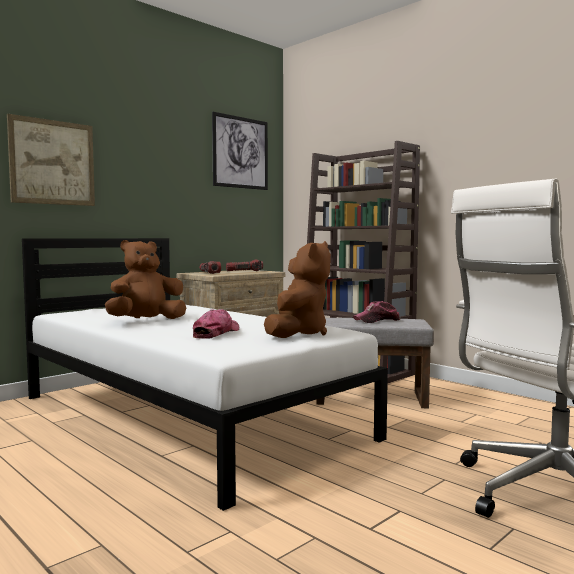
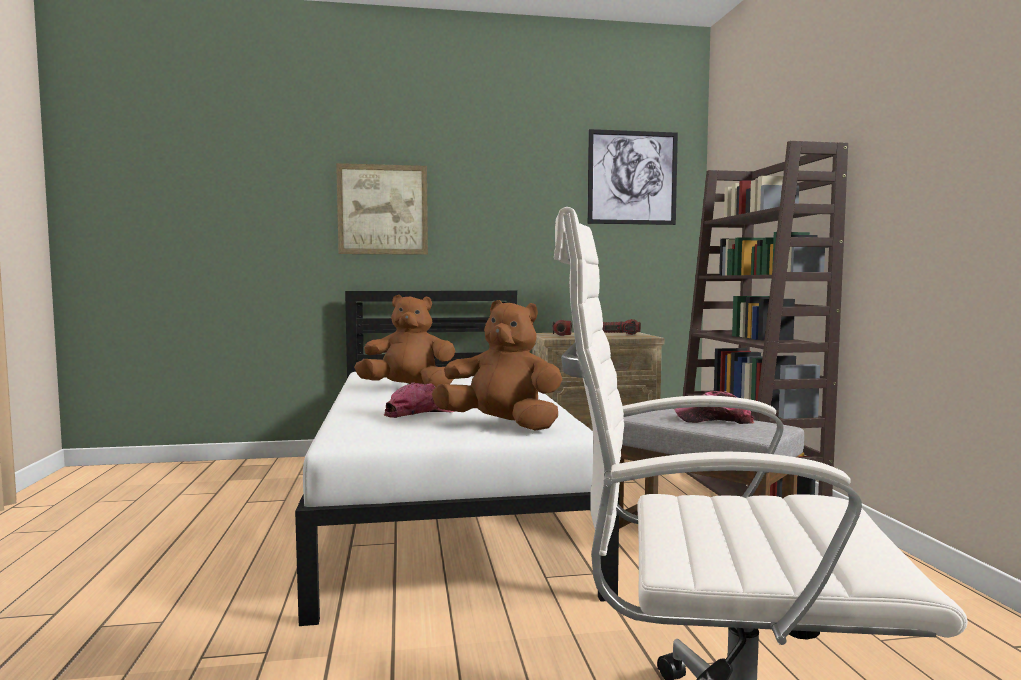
camera: 35 degrees right, 0 degrees up
brown plush toy [264,241,331,338] -> brown plush toy turned 120 degrees counterclockwise [432,300,562,430]

